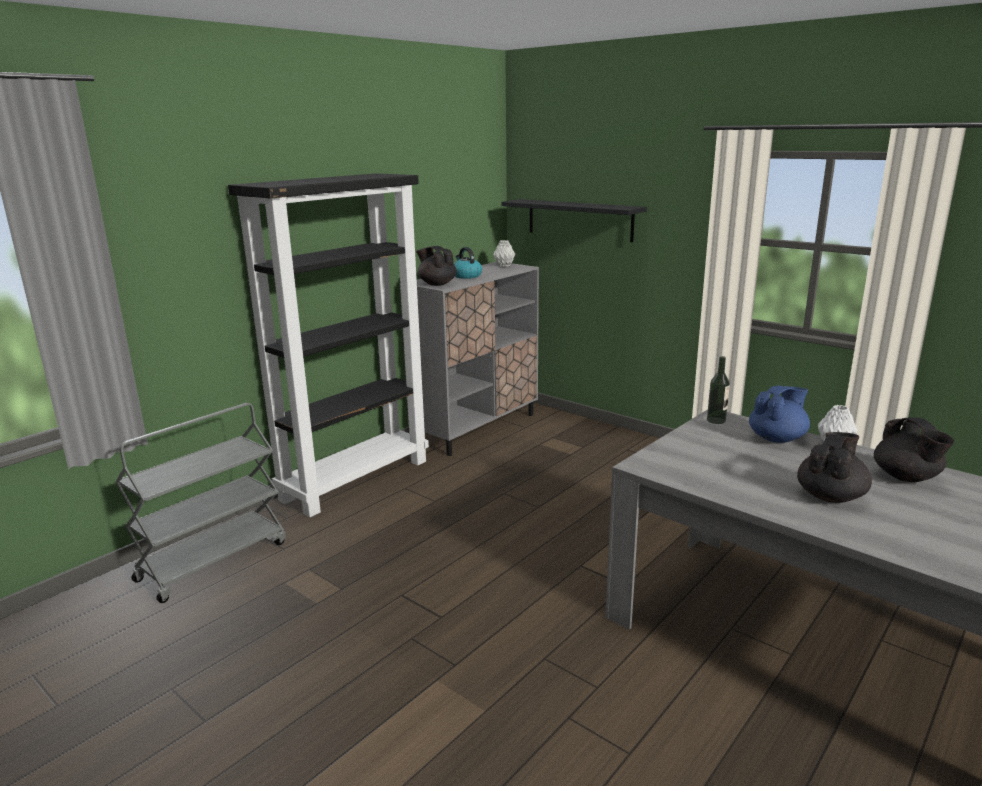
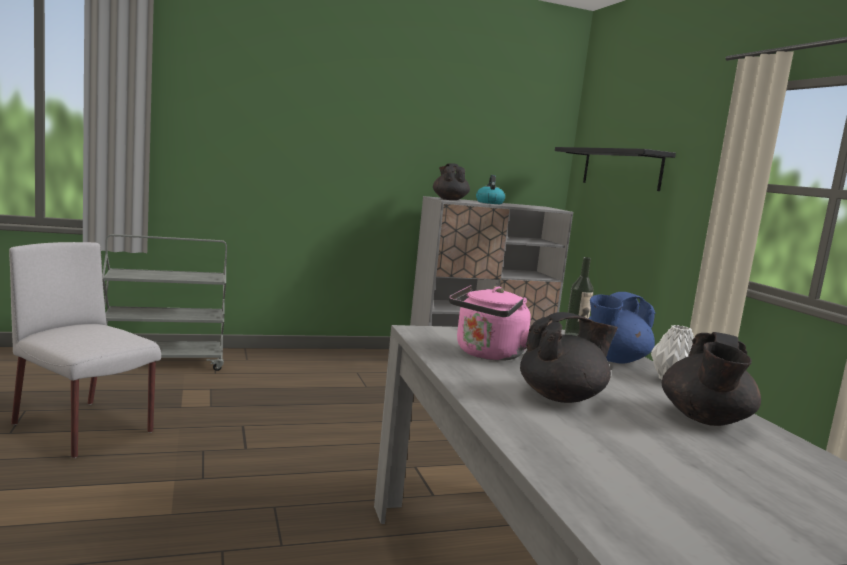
camera: 30 degrees right, 10 degrees down
black bookcase [228,173,429,517] -> none
grey vase [493,240,515,267] -> none
blue teapot [749,386,810,443] -> blue teapot turned 150 degrees clockwise [588,292,655,364]
none -> grey chair [9,242,161,458]
none -> pink kettle [449,285,531,361]

